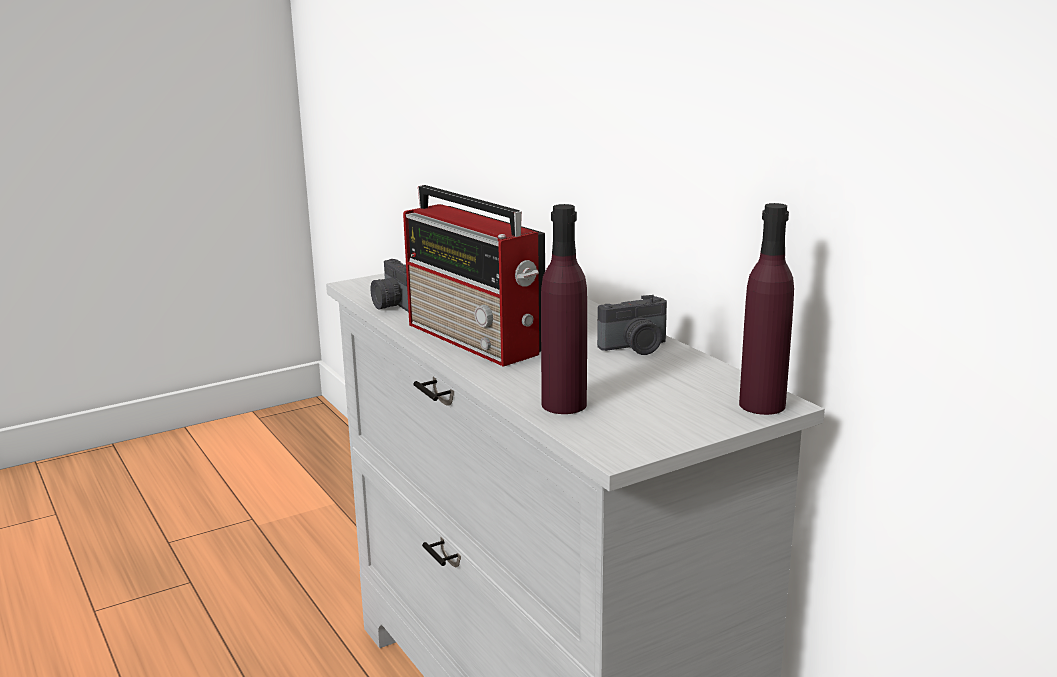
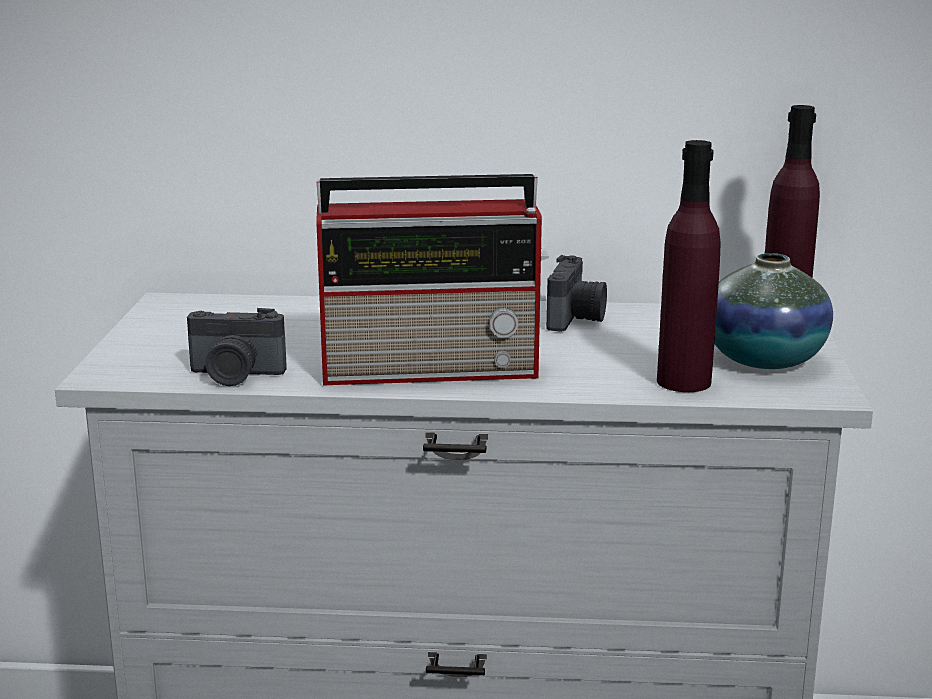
camera: 55 degrees left, 0 degrees up
none -> vase [714,253,833,369]

